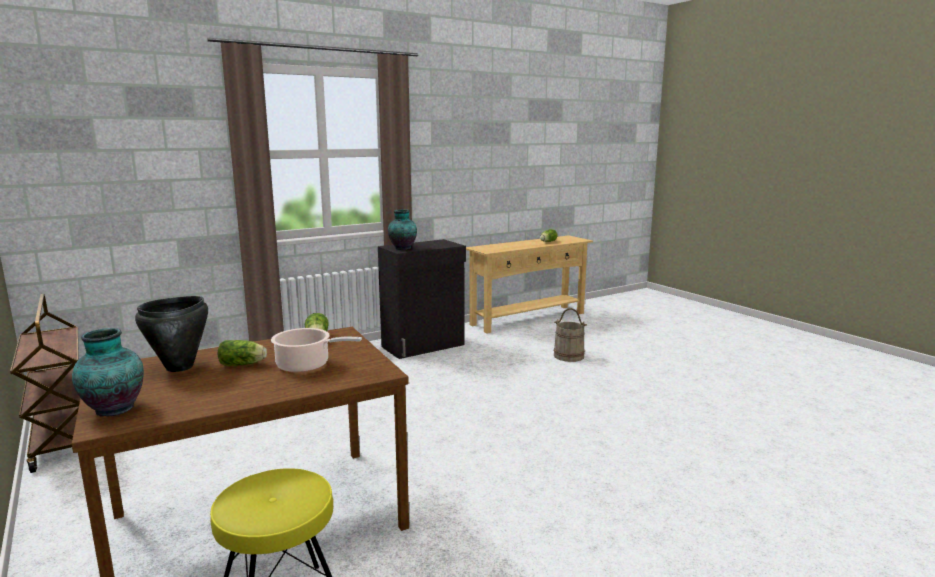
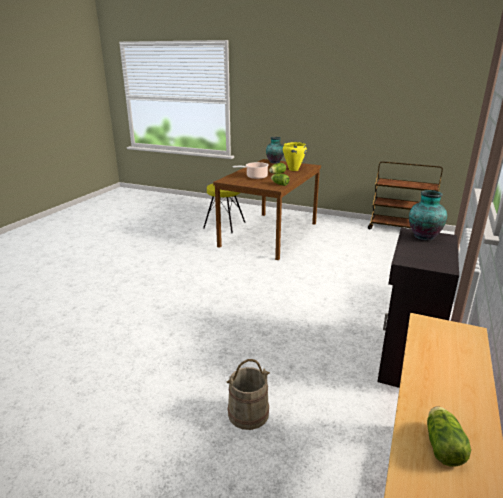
camera: 145 degrees right, 10 degrees up
black cooking pot [135,296,208,372] -> yellow cooking pot [283,142,307,171]

